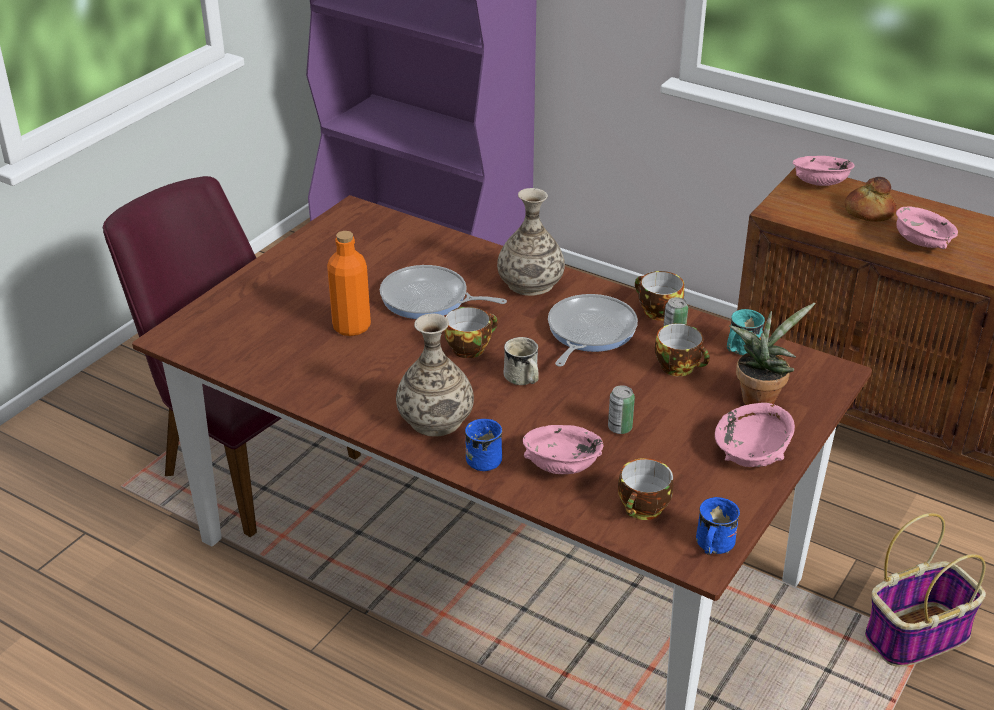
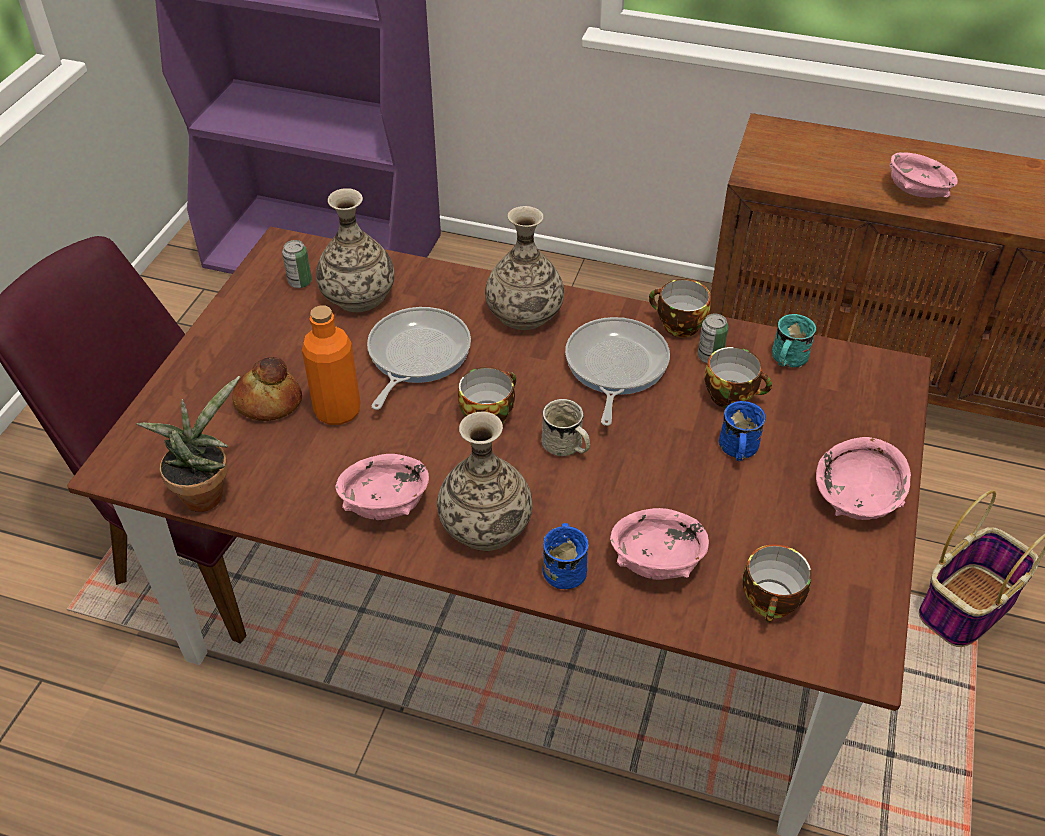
camera: 15 degrees left, 10 degrees up
frying pan [380,265,507,319] -> frying pan turned 105 degrees clockwise [367,307,471,410]
can [608,385,635,434] -> can moved to [282,240,312,288]
blue mug [696,497,740,555] -> blue mug moved to [719,401,766,461]
potted plant [729,303,815,405] -> potted plant moved to [136,376,240,512]
pink bowl [793,156,855,186] -> pink bowl moved to [335,454,429,520]
bread [845,177,897,222] -> bread moved to [232,357,302,421]
none -> vase [316,188,395,312]

